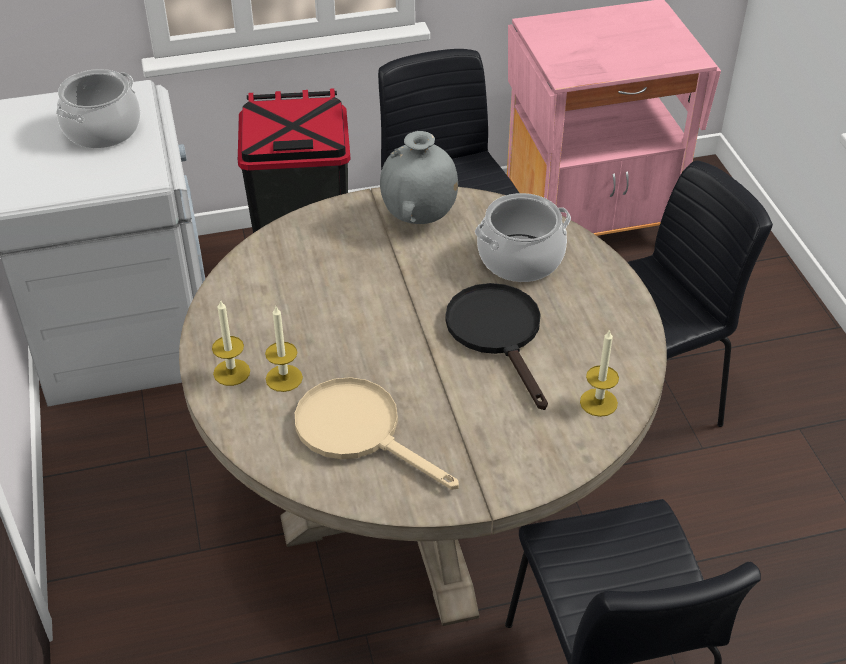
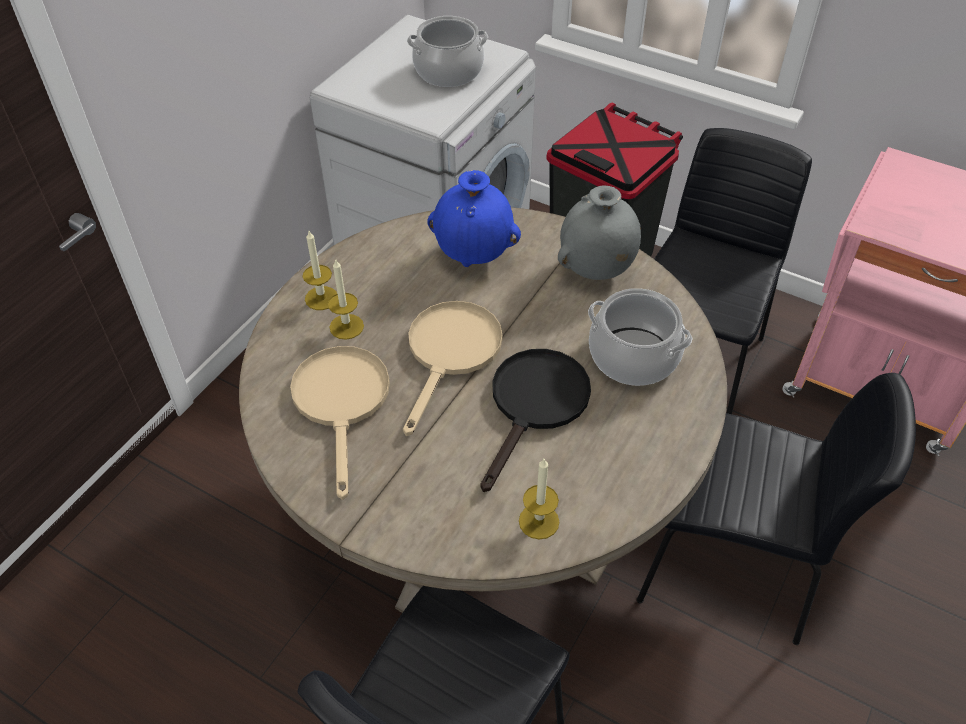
camera: 45 degrees right, 5 degrees up
none -> beige frying pan [403,301,503,436]
none -> blue vase [427,170,521,267]

